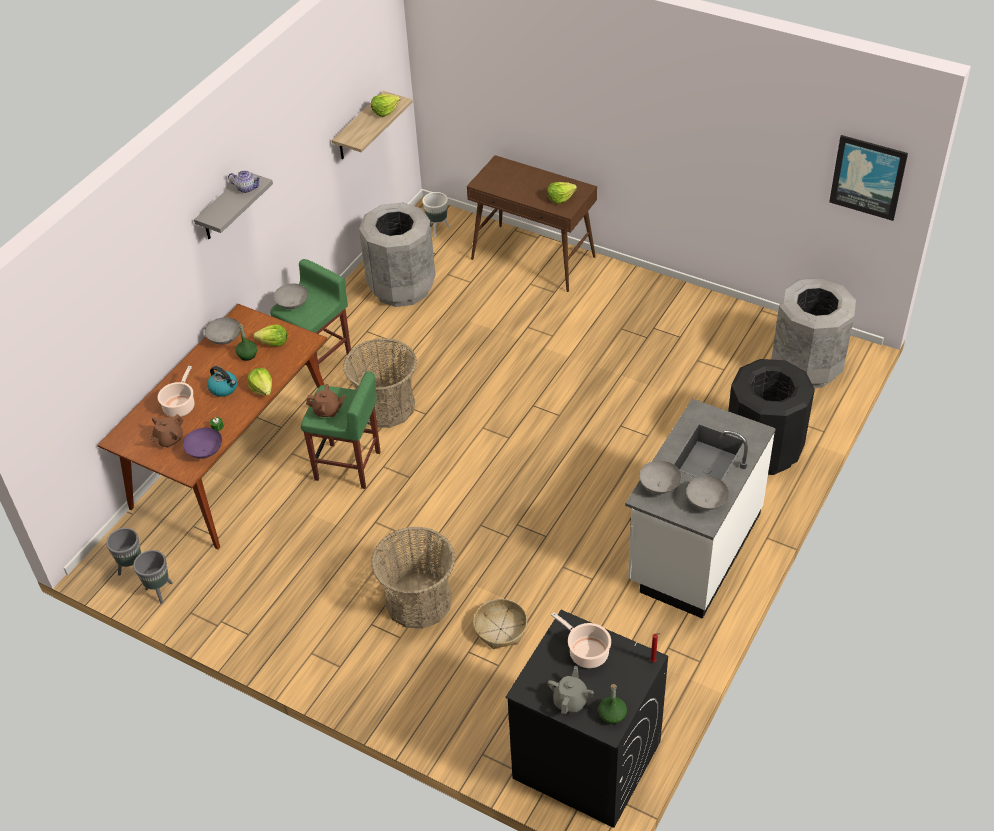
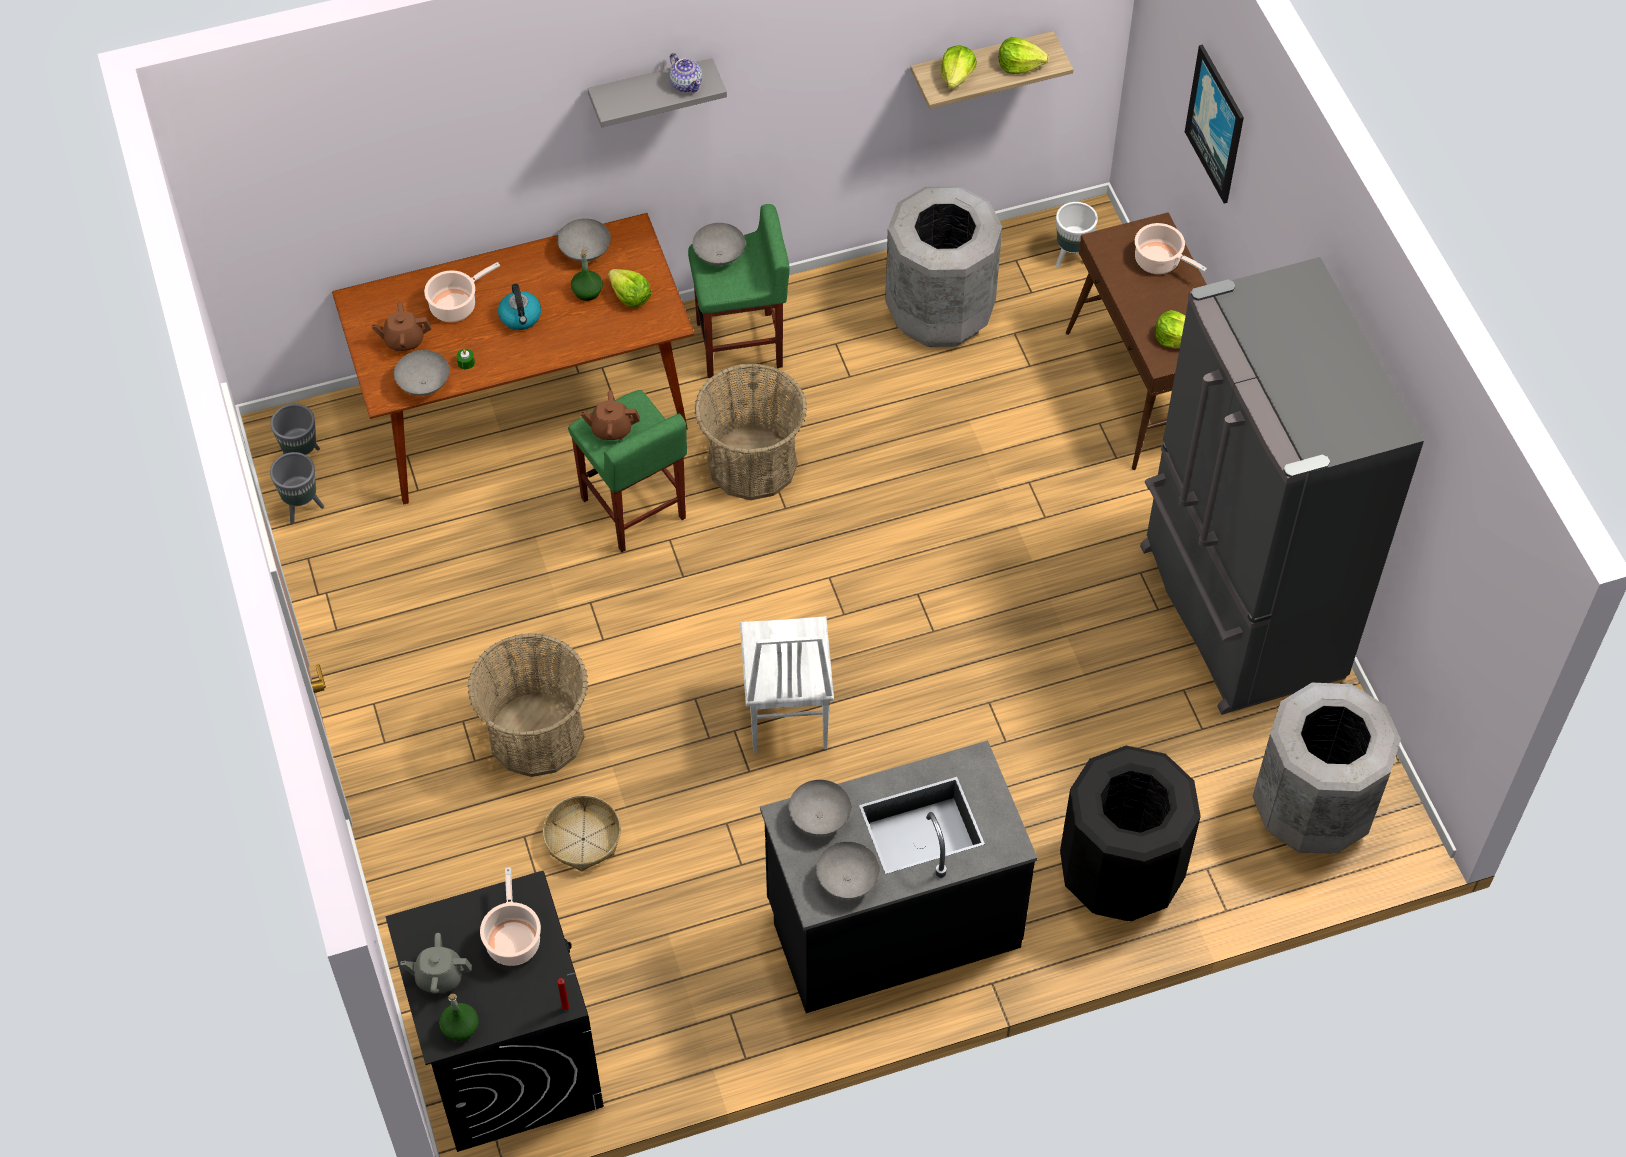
camera: 40 degrees right, 10 degrees up
purple bowl [183,428,222,459] -> grey bowl [394,350,449,396]
lettuce [248,368,272,396] -> lettuce moved to [940,45,977,89]
brown teapot [306,384,345,417] -> brown teapot turned 135 degrees clockwise [580,390,640,440]
grey teapot [547,666,594,714] -> grey teapot turned 150 degrees counterclockwise [401,933,472,994]
white counter [625,399,776,619] -> black counter [760,740,1037,1013]
picture [829,135,908,221] -> picture moved to [1185,44,1244,204]
none -> white chair [740,616,834,754]
none -> cooking pot [1135,223,1207,274]
none -> grey fridge [1140,257,1424,715]

